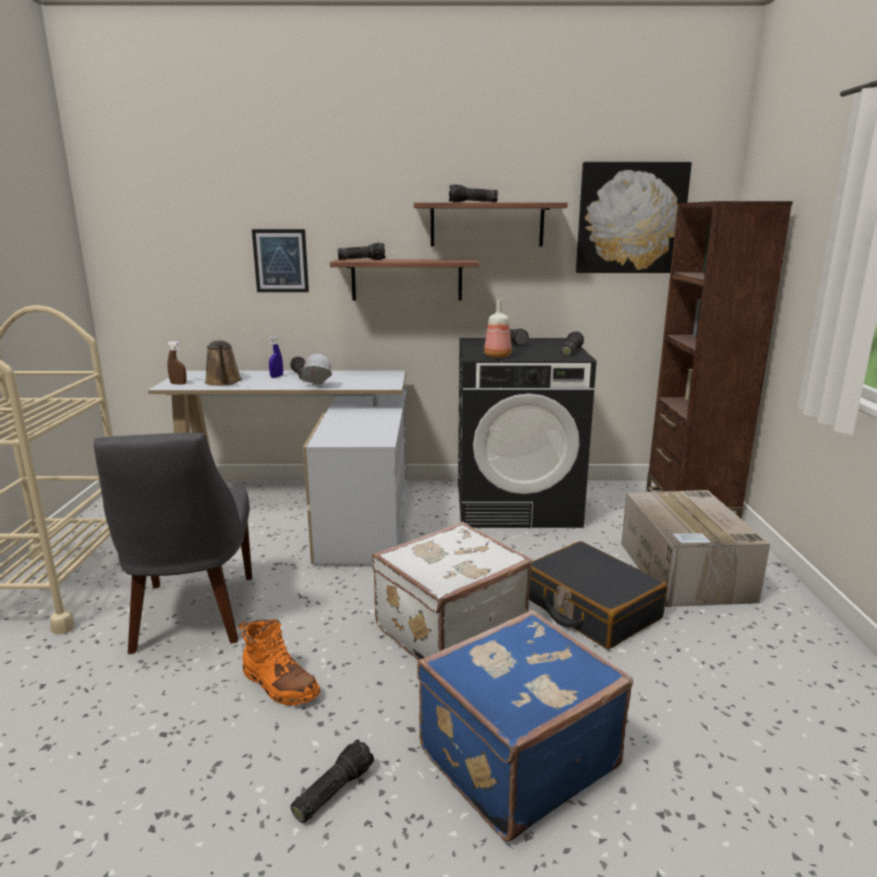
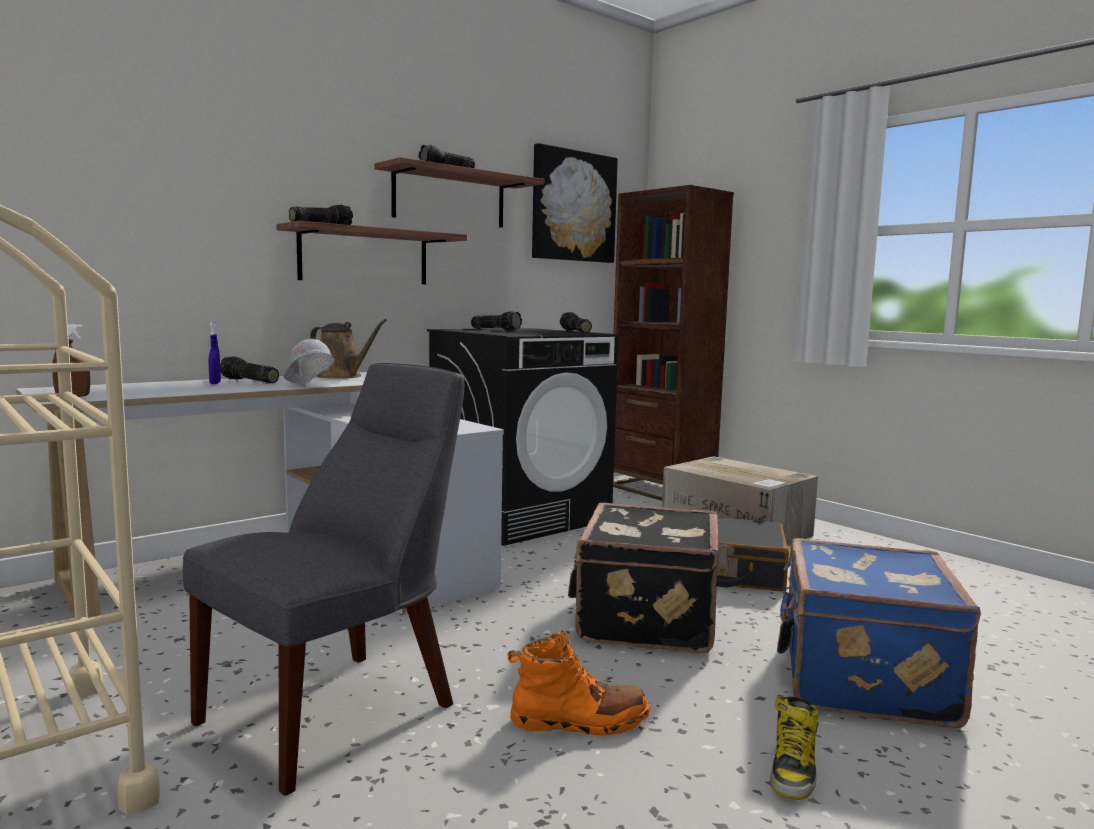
camera: 40 degrees left, 10 degrees down
grey chair [94,432,252,654] -> grey chair turned 90 degrees counterclockwise [183,363,464,796]
brown watering can [205,340,242,386] -> brown watering can moved to [310,319,387,379]
picture [252,229,309,292] -> none
flashlight [291,740,374,823] -> boot [770,696,819,800]
white suitcase [372,522,533,660] -> black suitcase [568,503,719,653]
bottle [484,300,512,358] -> none

